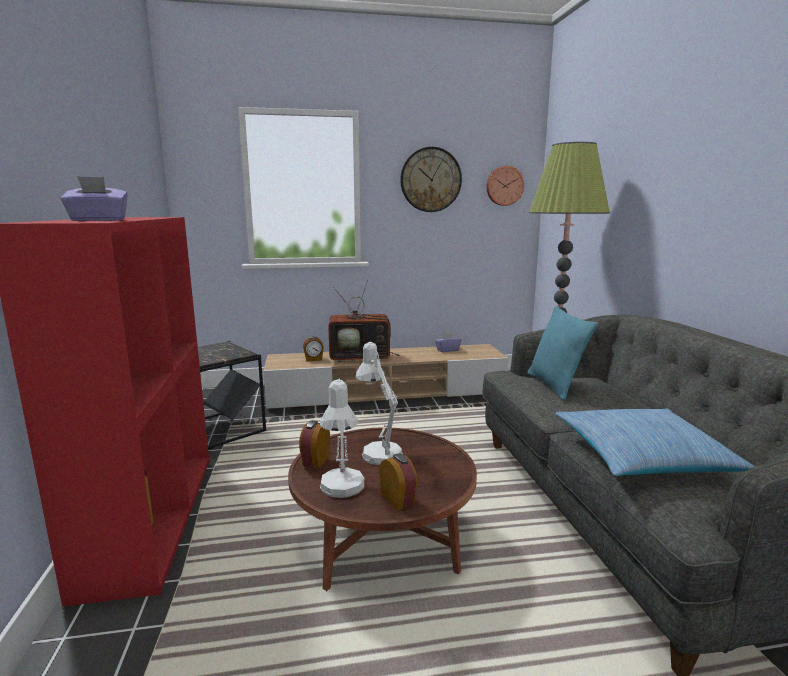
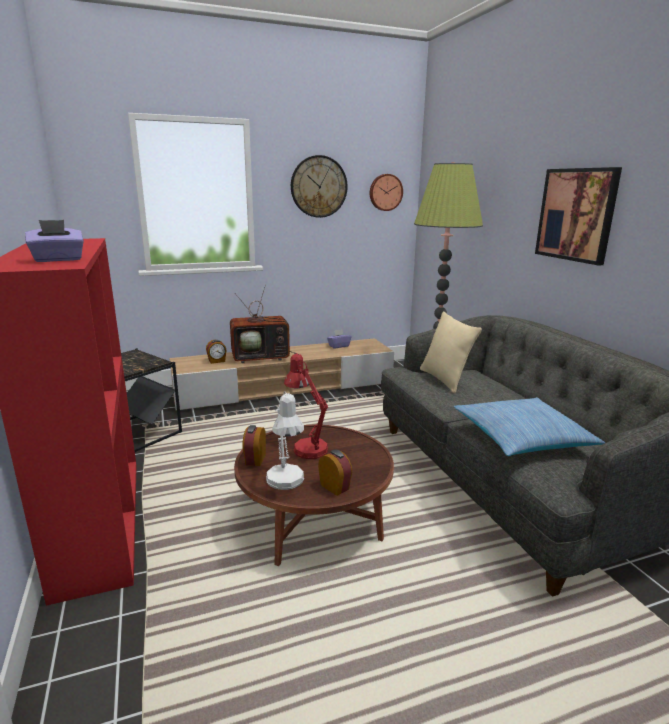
camera: 10 degrees left, 5 degrees up
white table lamp [356,342,403,465] -> red table lamp [284,354,328,459]
turquoise pillow [527,306,598,401] -> beige pillow [420,311,482,393]
none -> picture [535,167,622,266]

